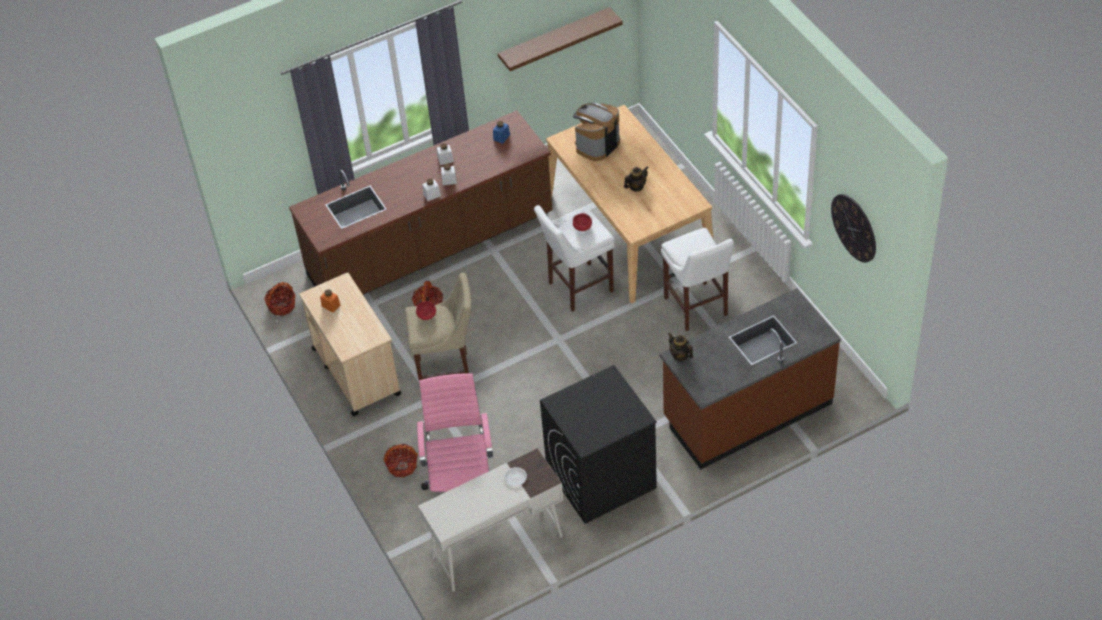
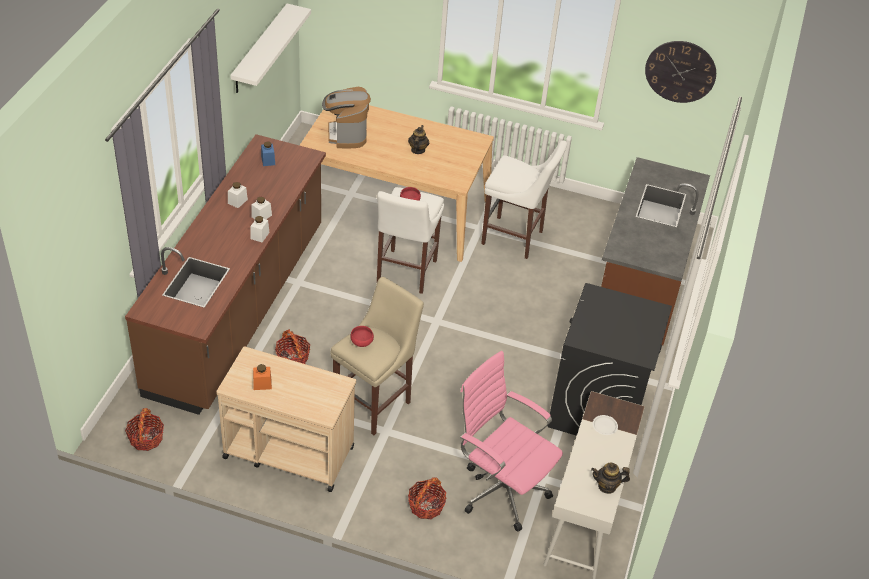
camera: 50 degrees left, 5 degrees down
brown shelf [498,7,623,71] -> white shelf [230,4,311,93]
teapot [668,333,693,361] -> teapot moved to [591,463,630,494]

